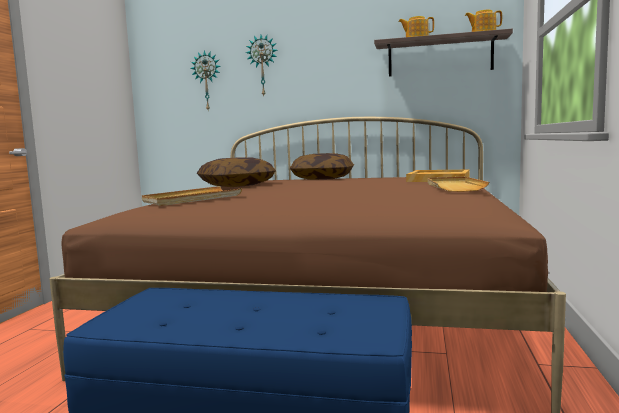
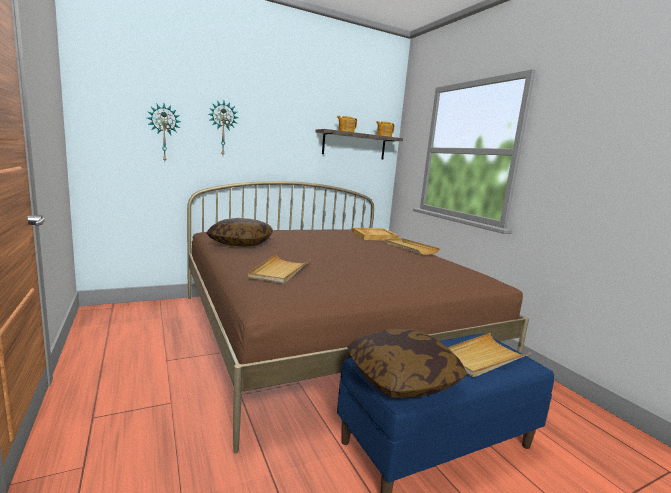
camera: 40 degrees left, 5 degrees up
pillow [290,153,354,180] -> pillow moved to [347,329,467,398]
none -> beige tray [447,333,531,378]

